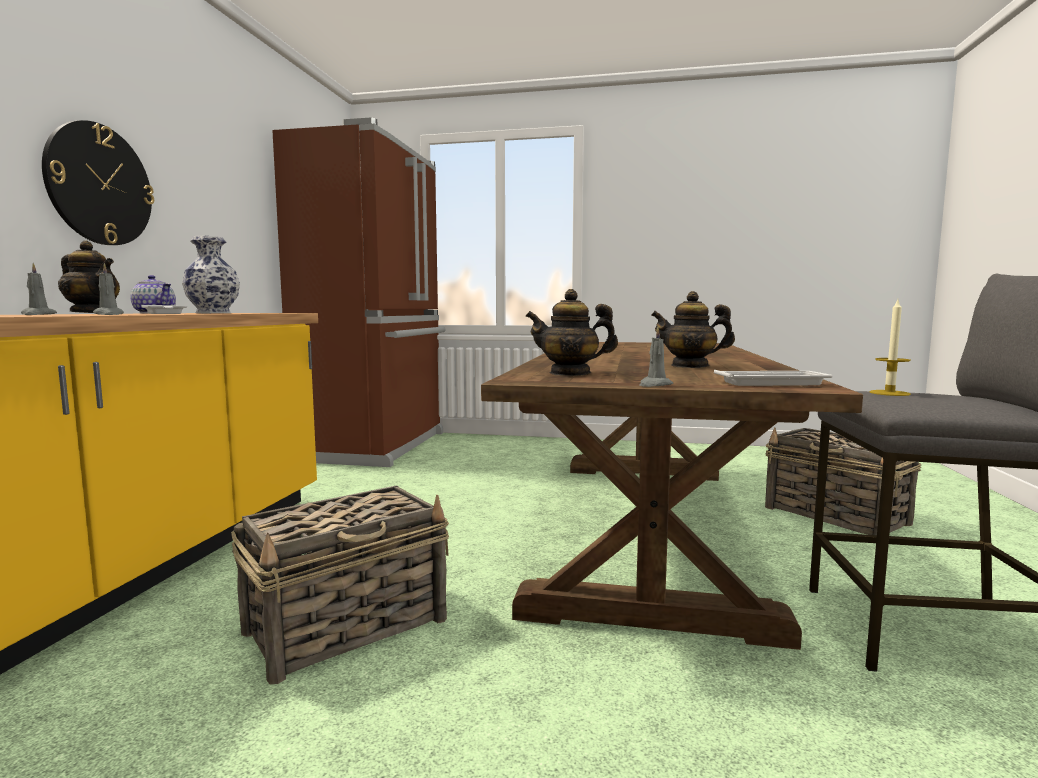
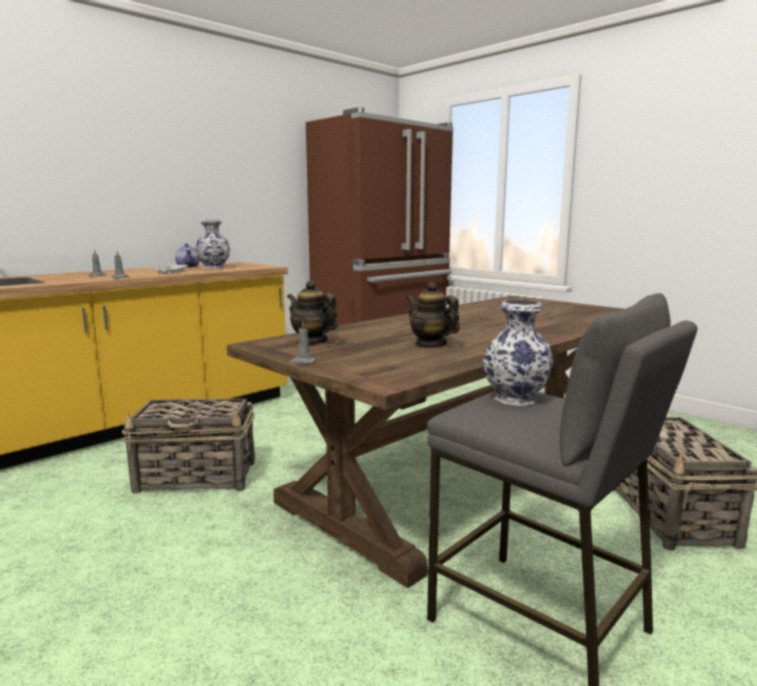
camera: 35 degrees right, 5 degrees up
wall clock [42,120,154,245] -> none
teapot [58,241,120,313] -> none
white tray [714,370,833,386] -> none
candle [869,300,911,396] -> vase [483,299,553,406]

